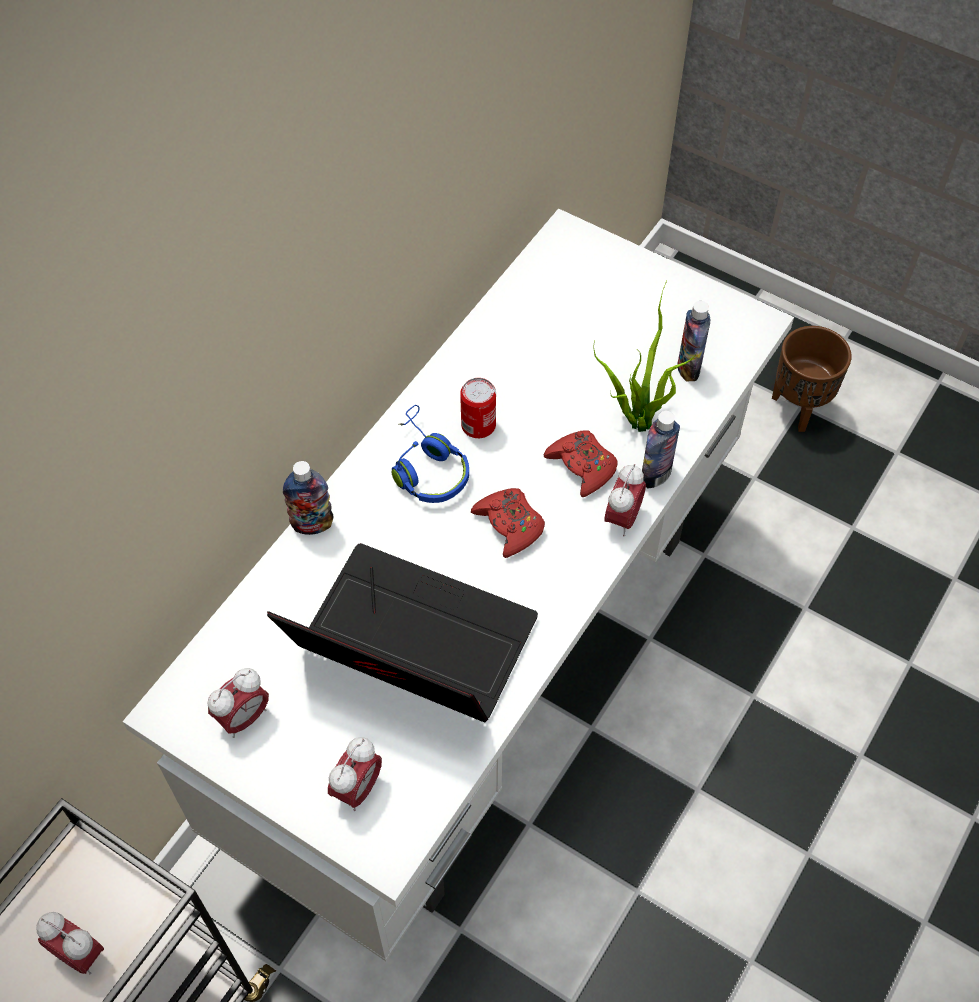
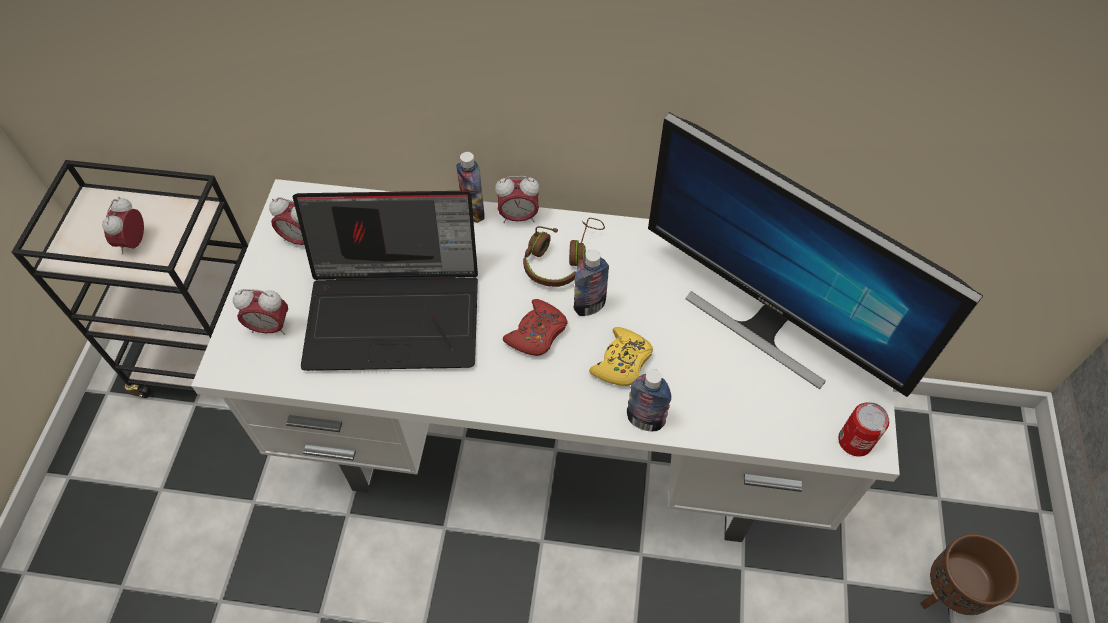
camera: 65 degrees right, 0 degrees up
laptop [267,543,538,722] -> laptop turned 90 degrees clockwise [293,191,478,371]
blue headphones [391,405,469,503] -> brown headphones [523,218,605,287]
can [460,378,496,438] -> can moved to [838,402,889,457]
red game controller [544,430,618,497] -> yellow game controller [589,327,653,386]
potted plant [593,281,698,432] -> none
alarm clock [605,464,646,536] -> alarm clock moved to [495,176,539,223]
bottle [677,301,711,382] -> bottle moved to [574,249,609,316]
none -> monitor [648,112,983,397]

